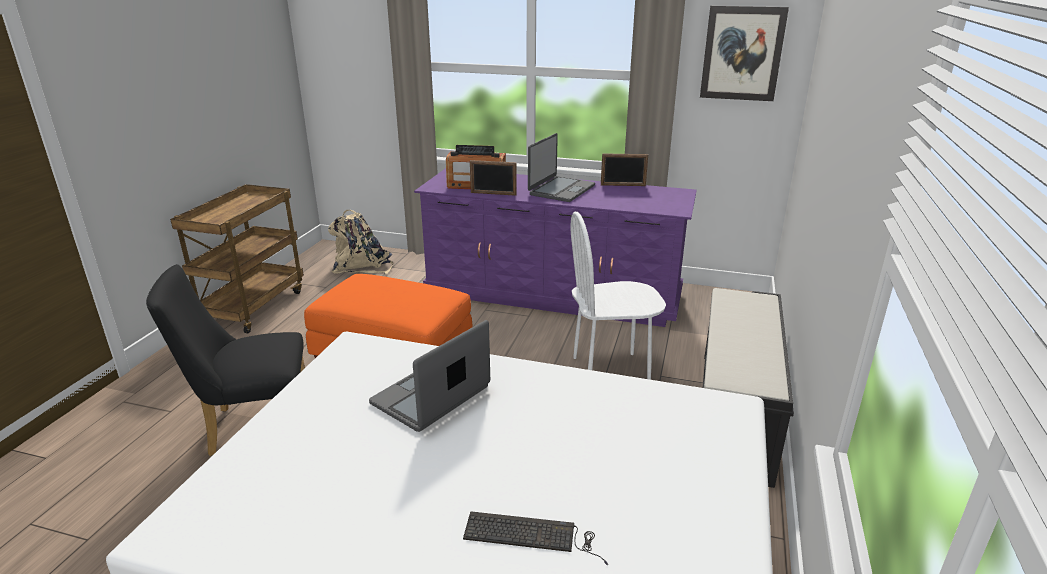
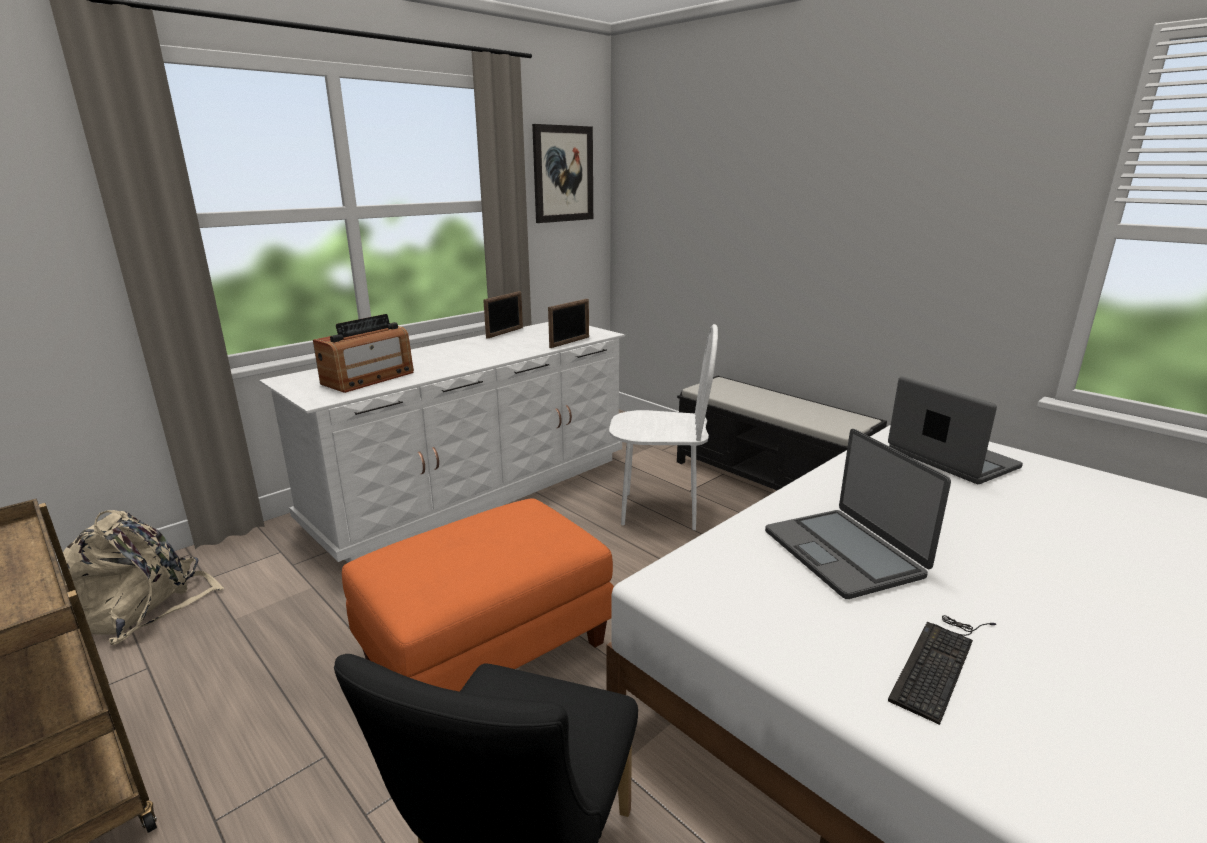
camera: 60 degrees left, 5 degrees down
purple dresser [414,168,697,327] -> white dresser [260,322,625,562]
keyboard [463,511,608,565] -> keyboard moved to [888,615,996,725]
picture frame [470,160,517,196] -> picture frame moved to [548,299,589,348]
laptop [528,133,595,202] -> laptop moved to [888,376,1023,484]
white chair [571,212,666,380] -> white chair turned 105 degrees counterclockwise [609,324,718,530]

